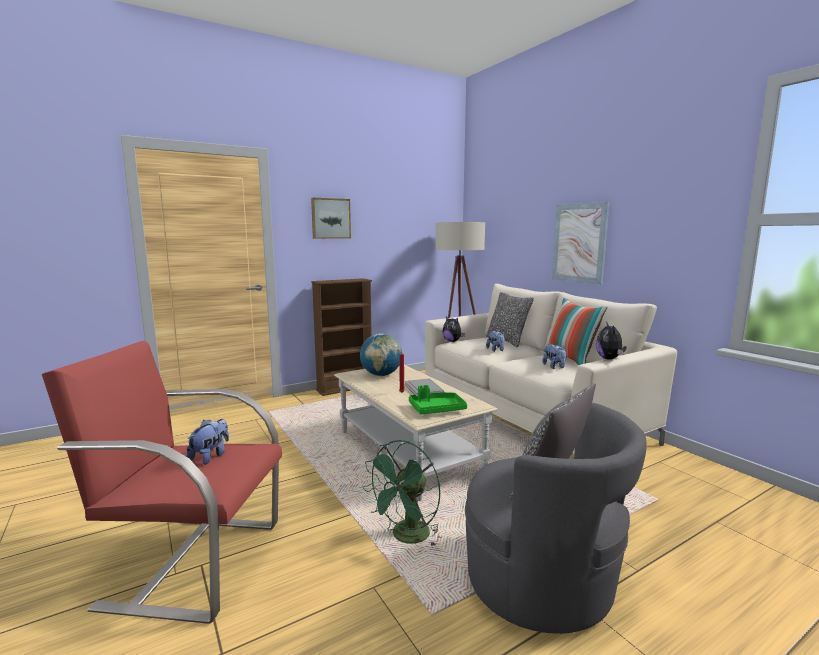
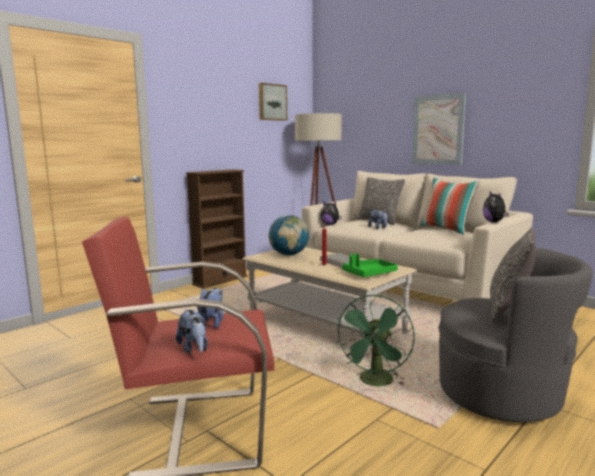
camera: 15 degrees left, 0 degrees up
picture [311,198,351,239] -> picture moved to [259,83,287,121]
plush toy [542,344,566,369] -> plush toy moved to [176,309,208,354]

